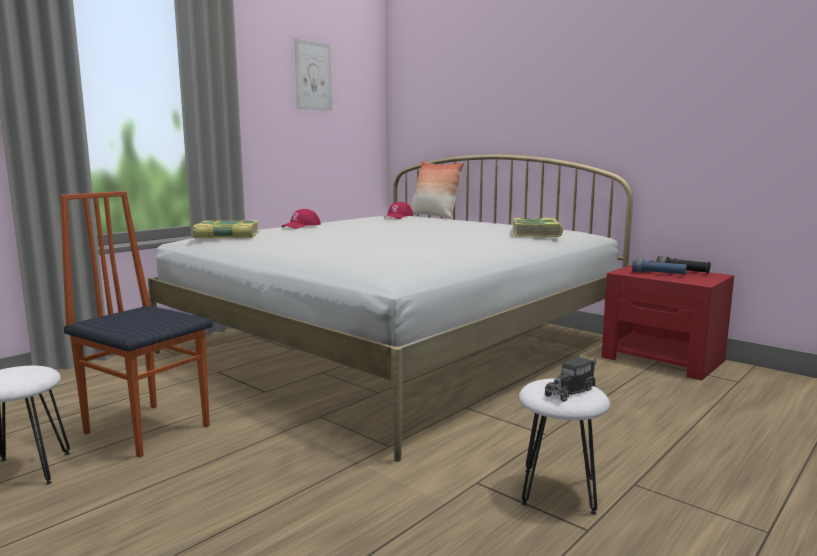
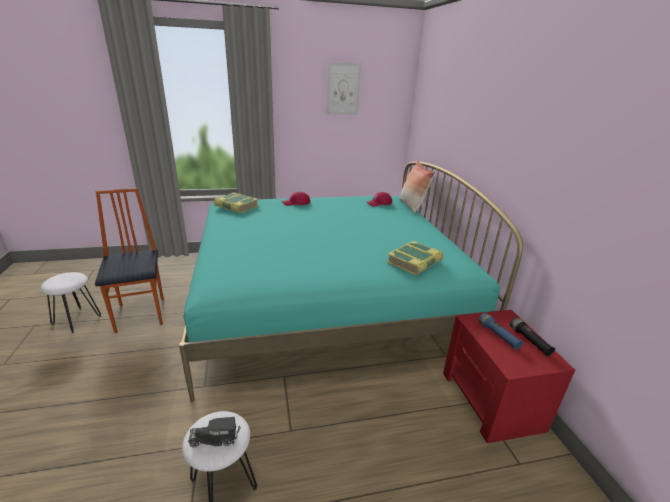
camera: 35 degrees right, 15 degrees up
white bed [148,154,633,462] -> turquoise bed [179,161,523,402]

